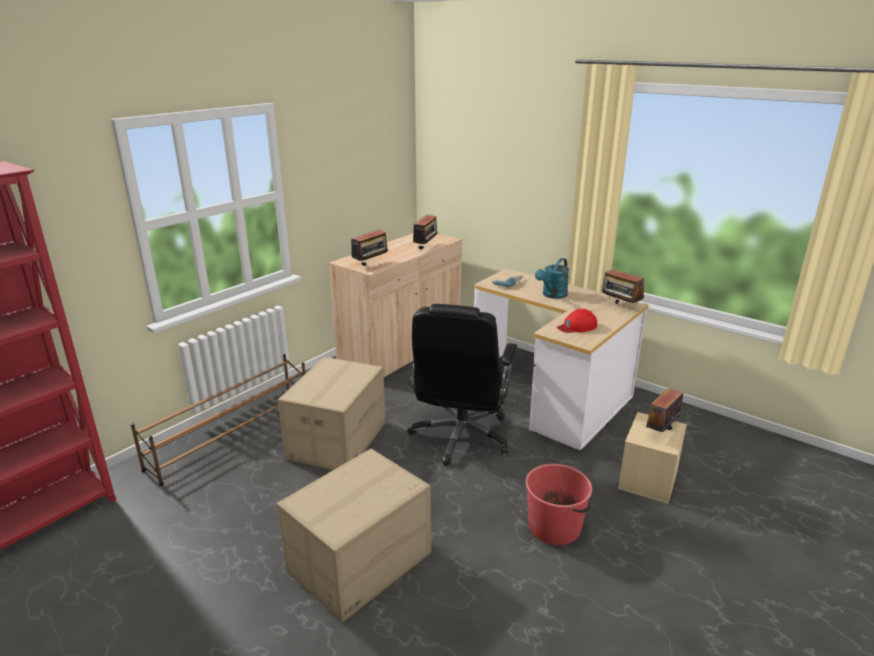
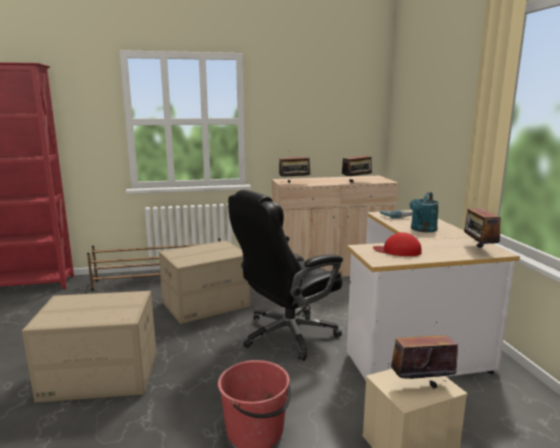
camera: 40 degrees right, 10 degrees down
turquoise watering can [535,258,569,299] -> turquoise watering can turned 45 degrees counterclockwise [409,192,439,232]

